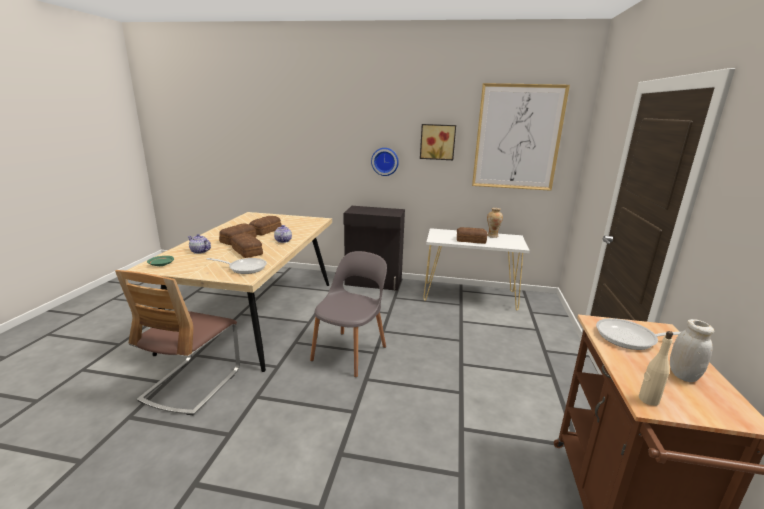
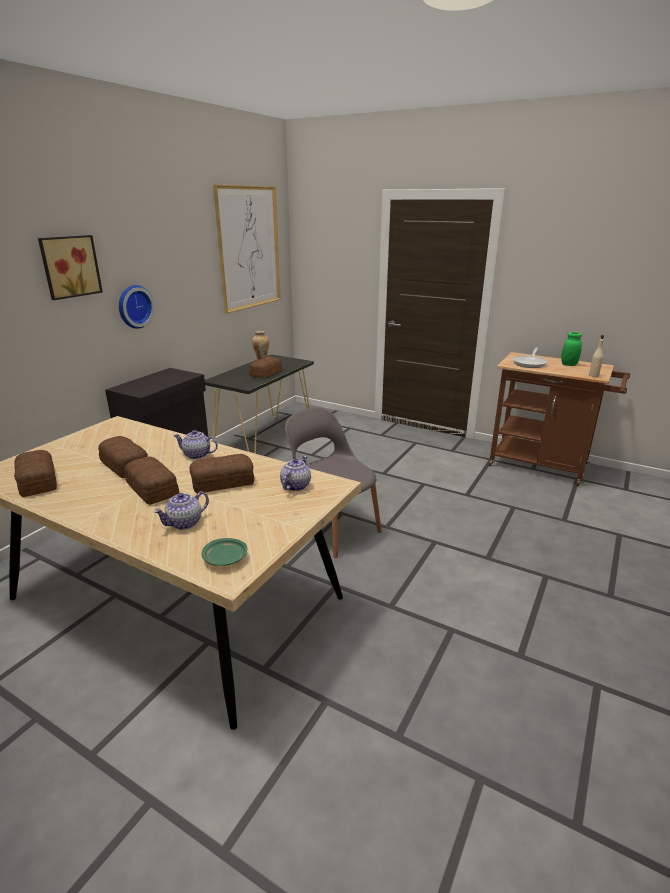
camera: 70 degrees left, 5 degrees up
chair [115,270,240,415] -> none
frying pan [207,258,267,274] -> teapot [280,456,311,491]
picture [420,124,456,160] -> picture moved to [38,235,103,300]
white console table [423,228,530,311] -> black console table [205,354,314,454]
white jar [670,319,714,382] -> green jar [561,332,582,366]
none -> bread [14,450,57,497]

